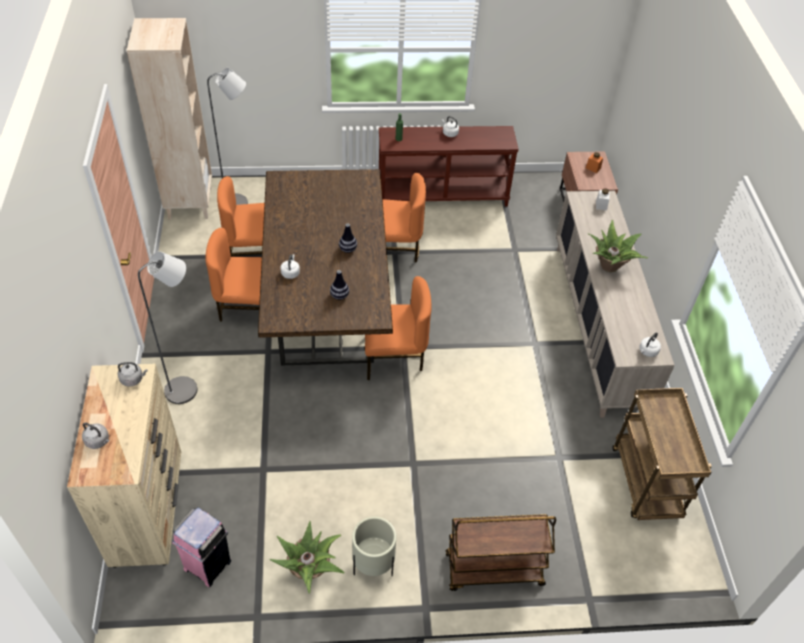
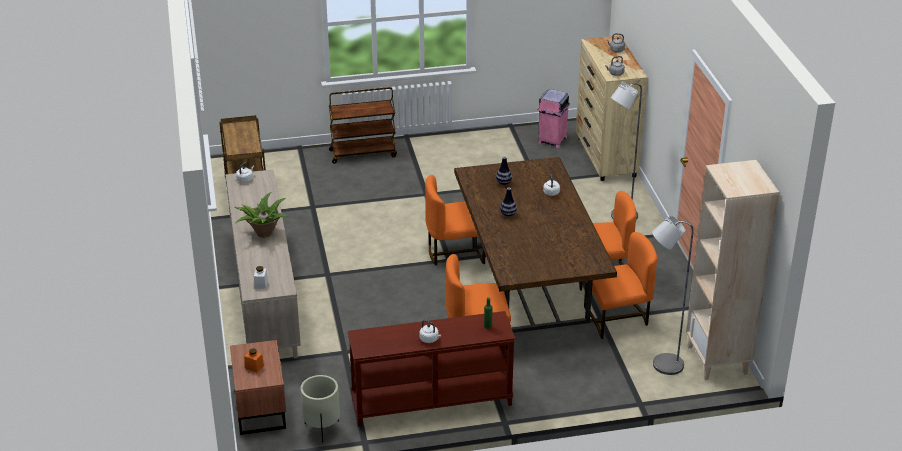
camera: 175 degrees right, 15 degrees down
potted plant [270,521,344,593] -> none
beige planter [352,516,396,576] -> beige planter moved to [300,375,340,442]

